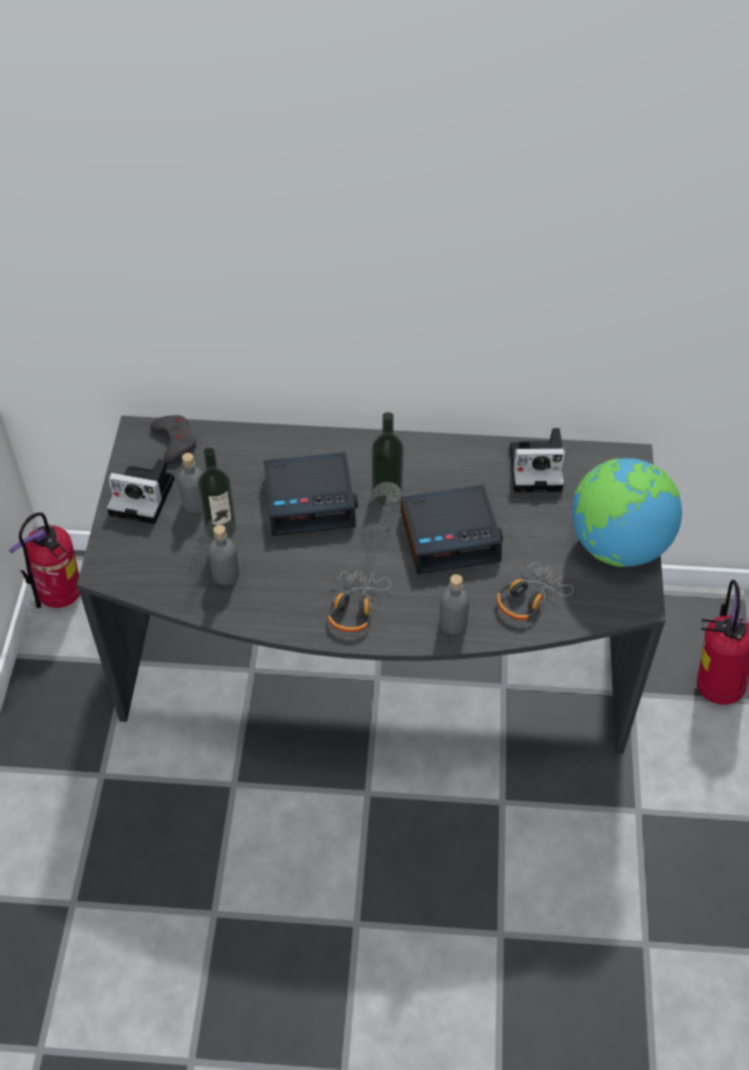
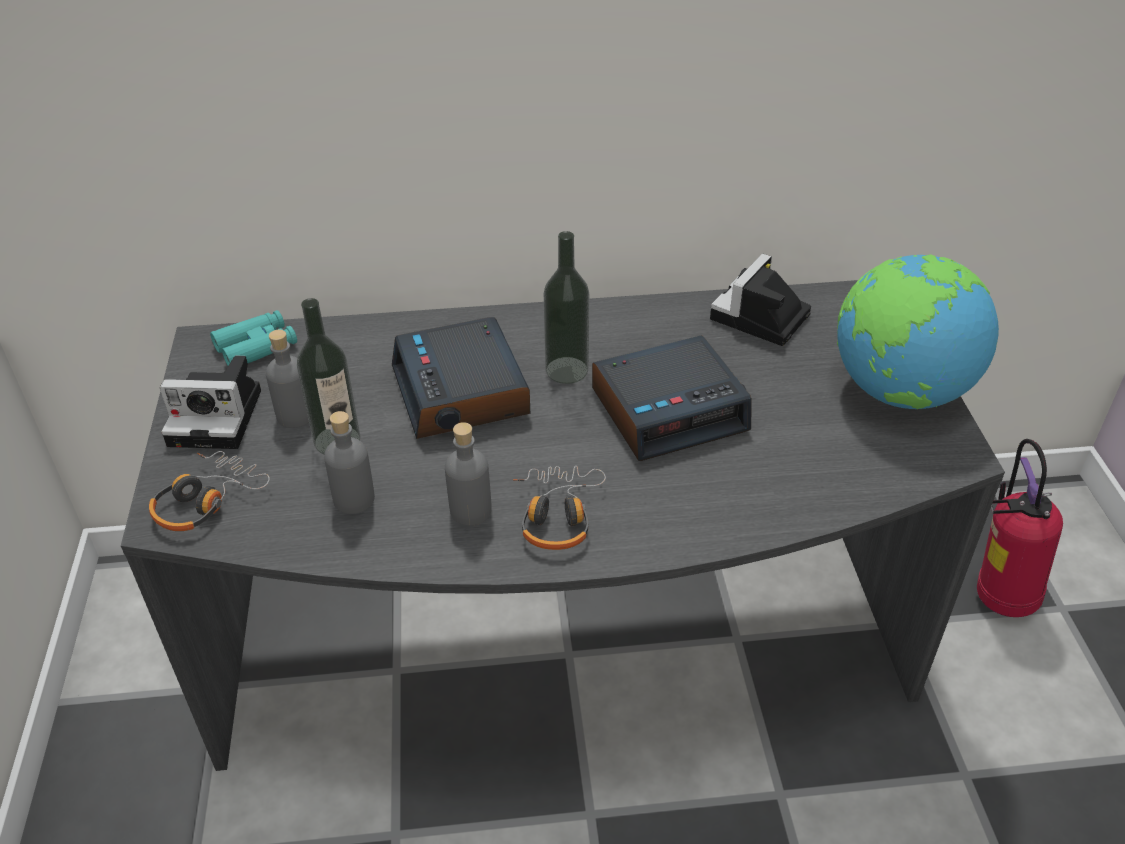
camera: 10 degrees left, 10 degrees down
fire extinguisher [9,512,80,608] -> none
grey game controller [150,415,196,464] -> turquoise binoculars [210,310,297,366]
alarm clock [264,452,358,536] -> alarm clock turned 90 degrees clockwise [392,317,530,439]
grey bottle [439,574,469,634] -> grey bottle moved to [445,422,492,526]
headphones [497,561,573,620] -> headphones moved to [149,451,270,531]
camera [510,428,565,492] -> camera turned 135 degrees clockwise [710,254,811,346]

